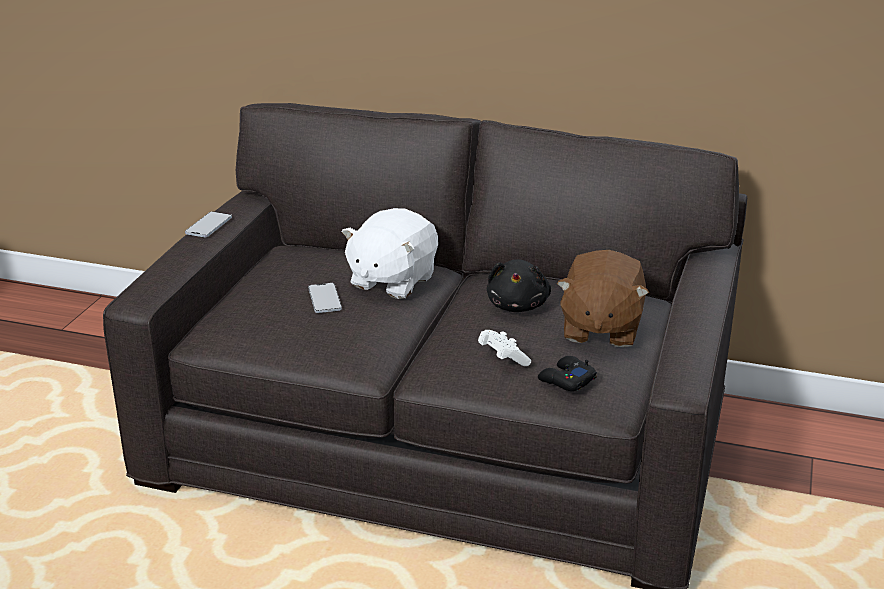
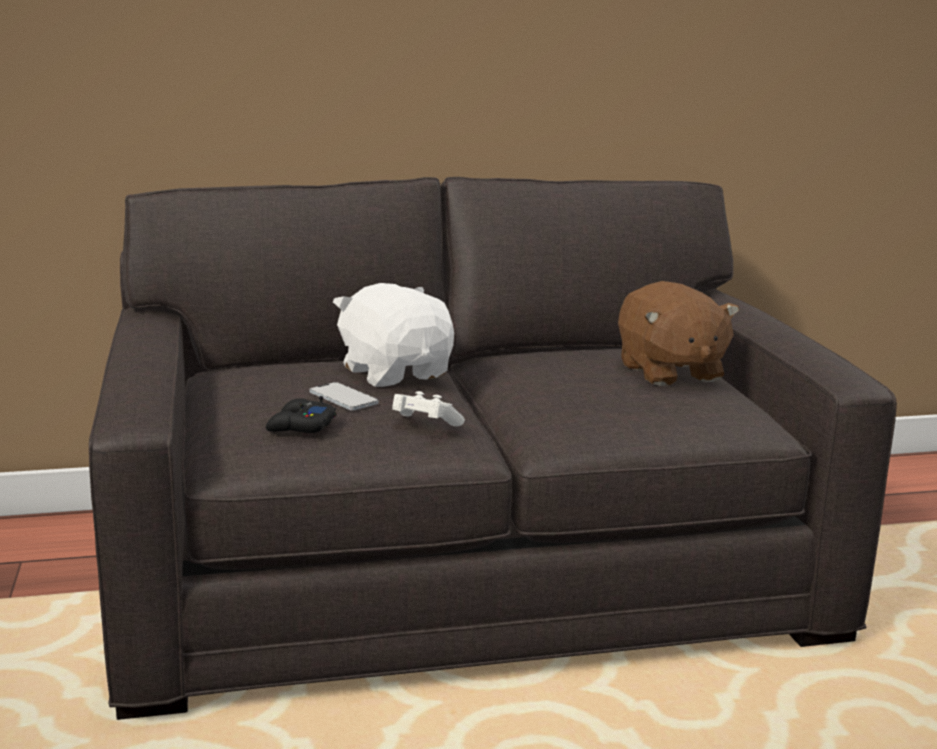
camera: 30 degrees left, 10 degrees down
phone [185,212,232,237] -> none
white plush toy [341,208,438,299] -> white plush toy turned 150 degrees clockwise [333,283,454,387]
white game controller [478,330,531,366] -> white game controller moved to [392,391,465,426]
black plush toy [487,259,551,312] -> none
black game controller [538,356,597,391] -> black game controller moved to [266,396,337,433]

